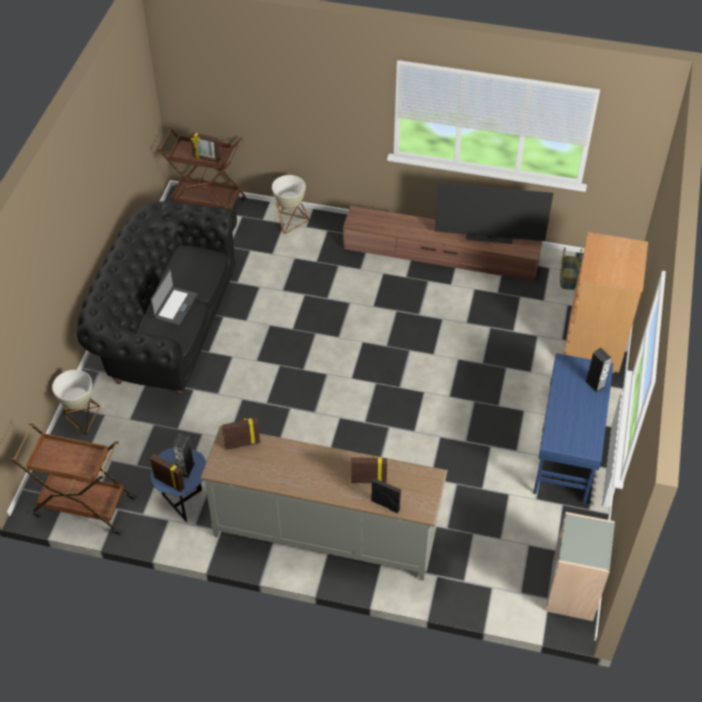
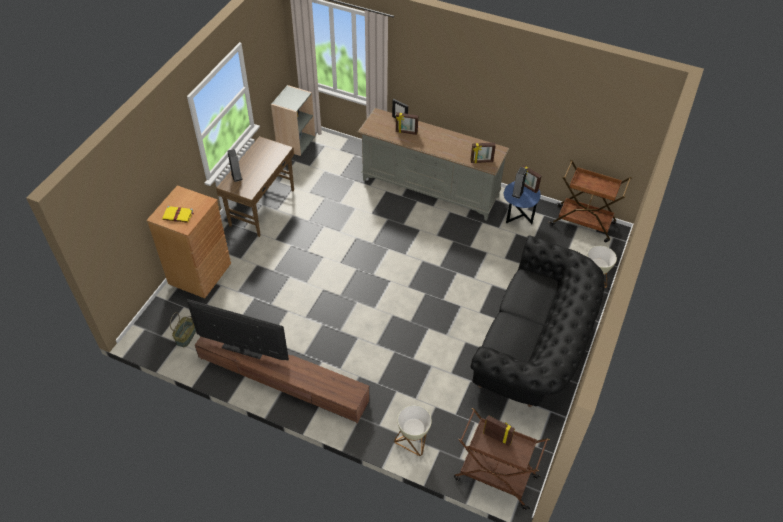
camera: 170 degrees left, 0 degrees up
laptop [150,269,198,326] -> none
blue console table [533,353,614,504] -> brown console table [216,136,294,237]
none -> yellow book [162,206,194,223]

